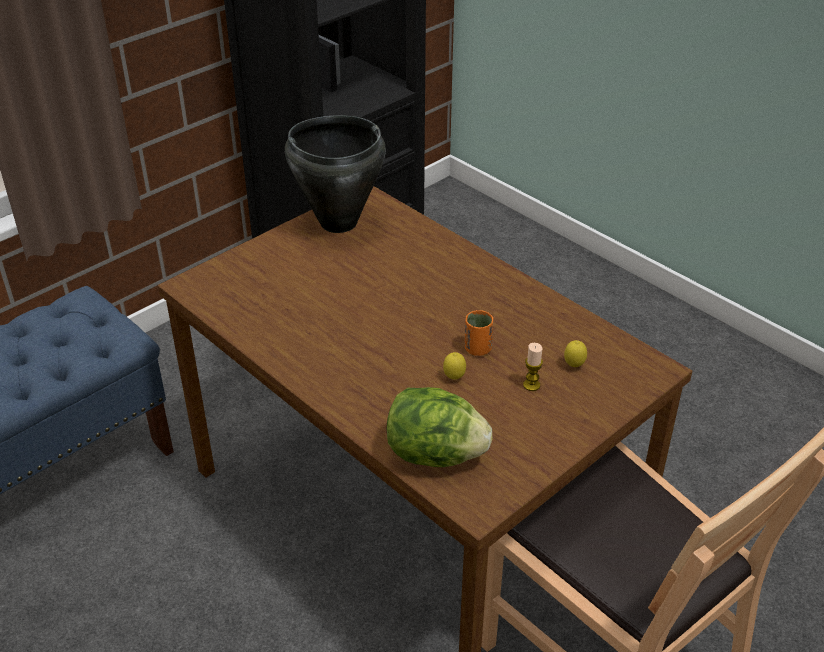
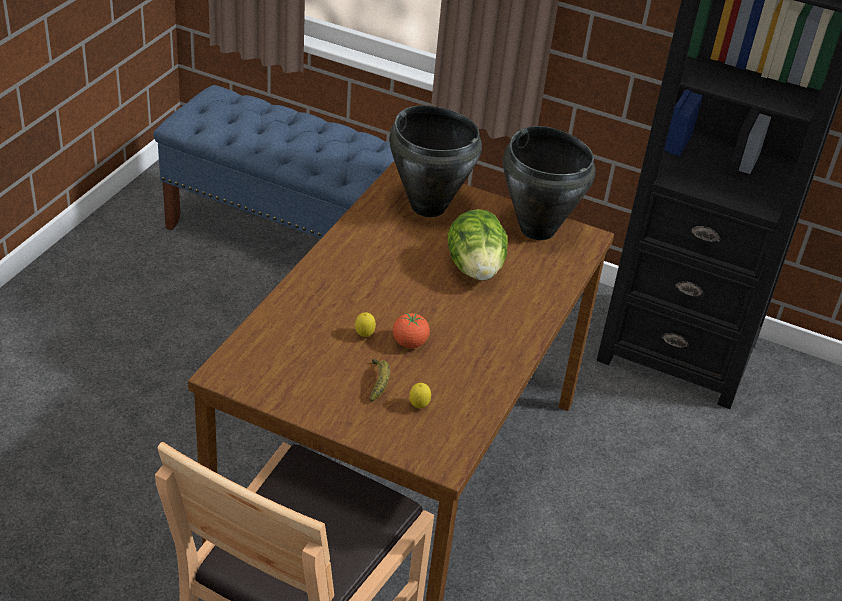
camera: 65 degrees right, 0 degrees up
lettuce [387,387,492,467] -> lettuce moved to [448,209,508,281]
orange cup [465,310,493,356] -> tomato [393,313,430,348]
candle [523,343,543,391] -> banana [370,359,390,402]
none -> black cooking pot [389,105,482,217]

